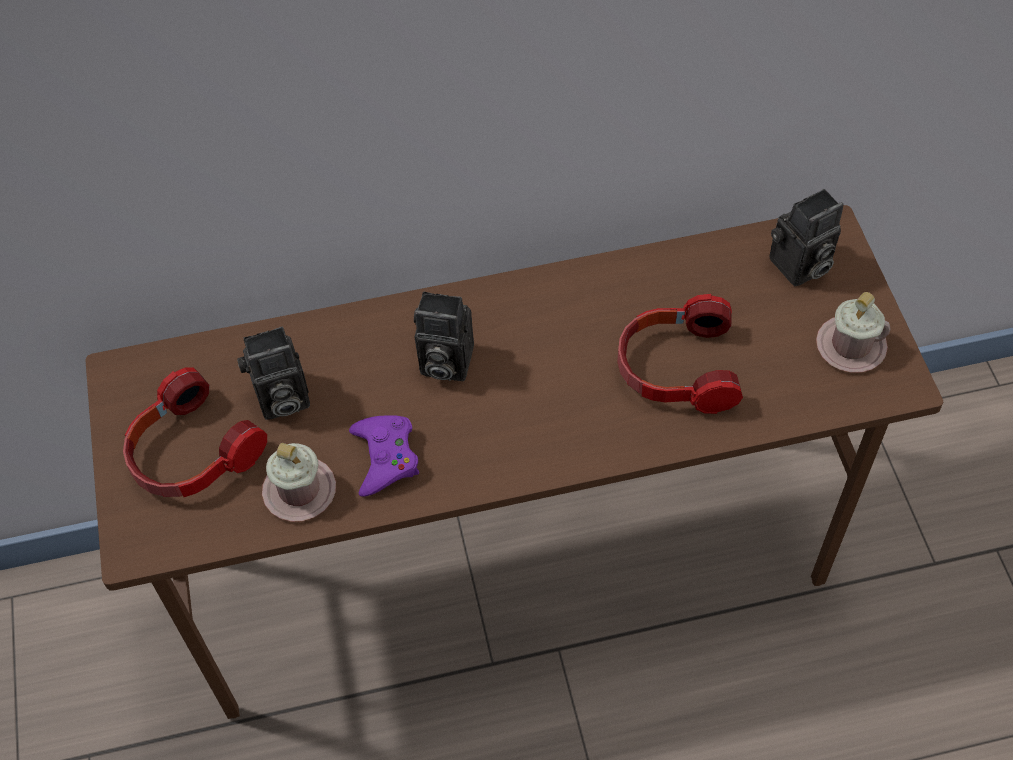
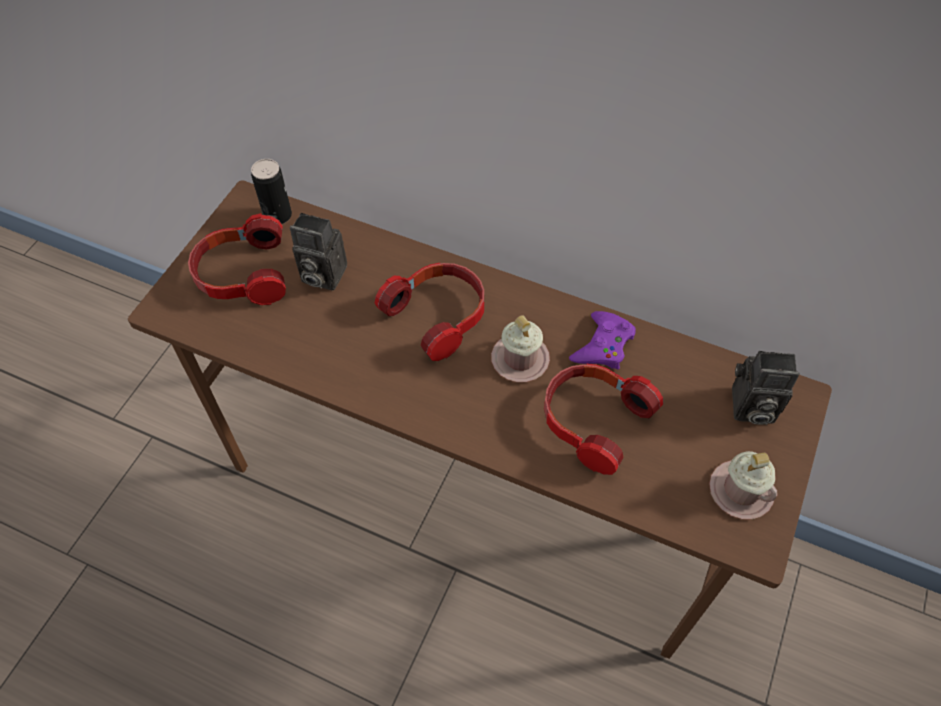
camera: 35 degrees right, 0 degrees up
pink mug [262,443,336,522] -> pink mug moved to [491,315,550,382]
purple game controller [349,415,419,497] -> purple game controller moved to [569,311,636,370]
camera [414,292,474,381] -> headphones [374,263,484,361]
none -> can [251,159,292,224]

